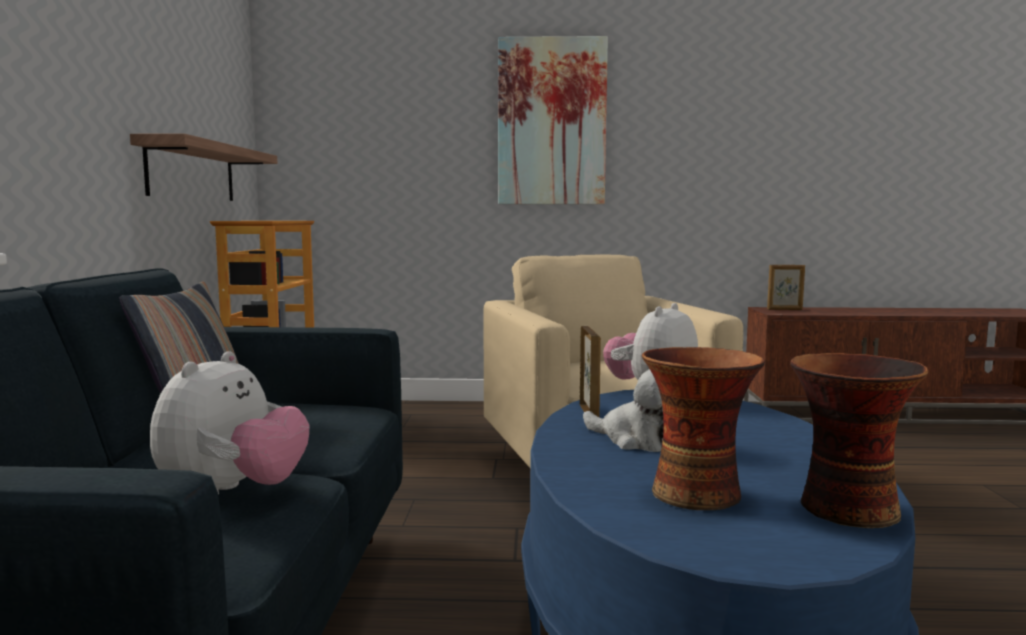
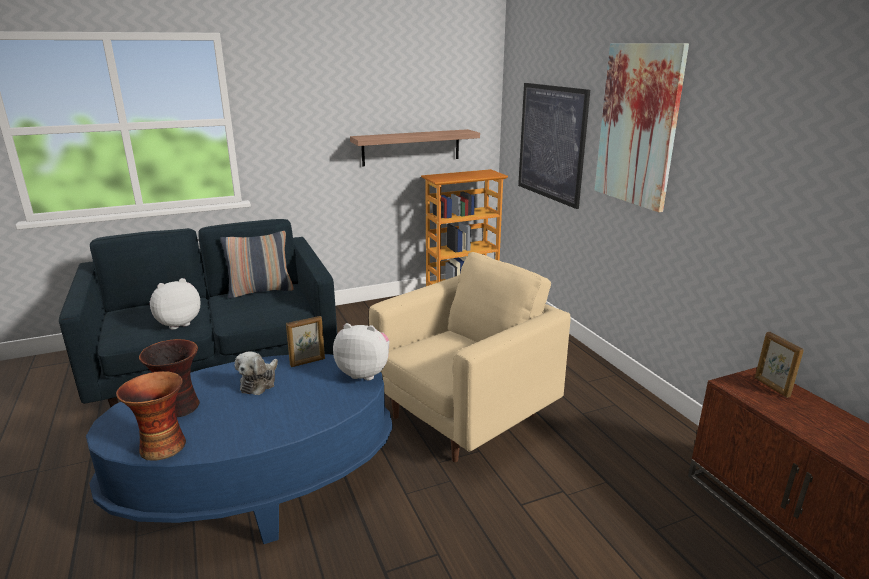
camera: 65 degrees right, 15 degrees up
plush toy [150,351,309,495] -> plush toy turned 150 degrees clockwise [150,278,201,330]
none -> picture [518,83,590,209]

